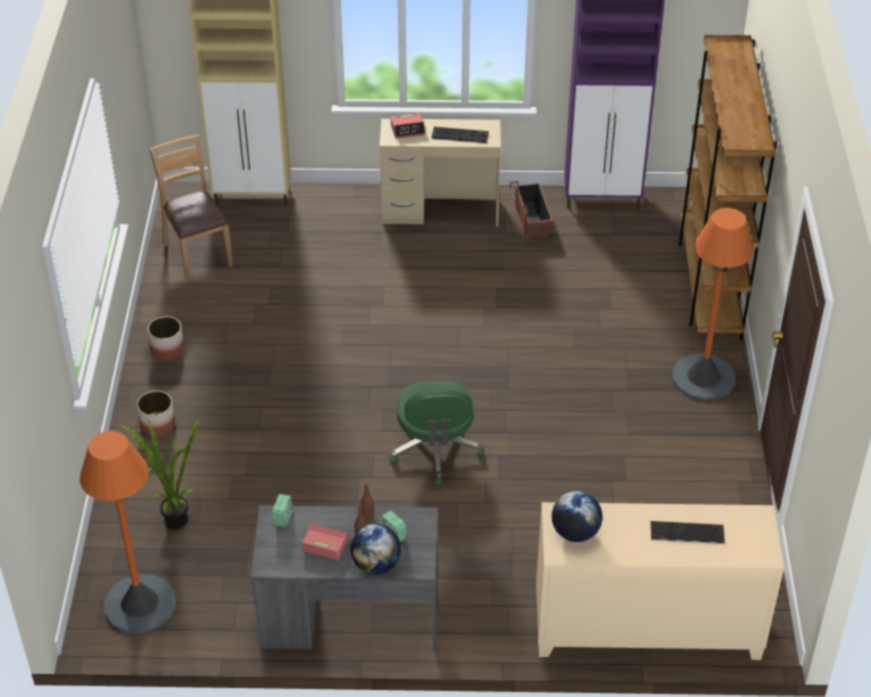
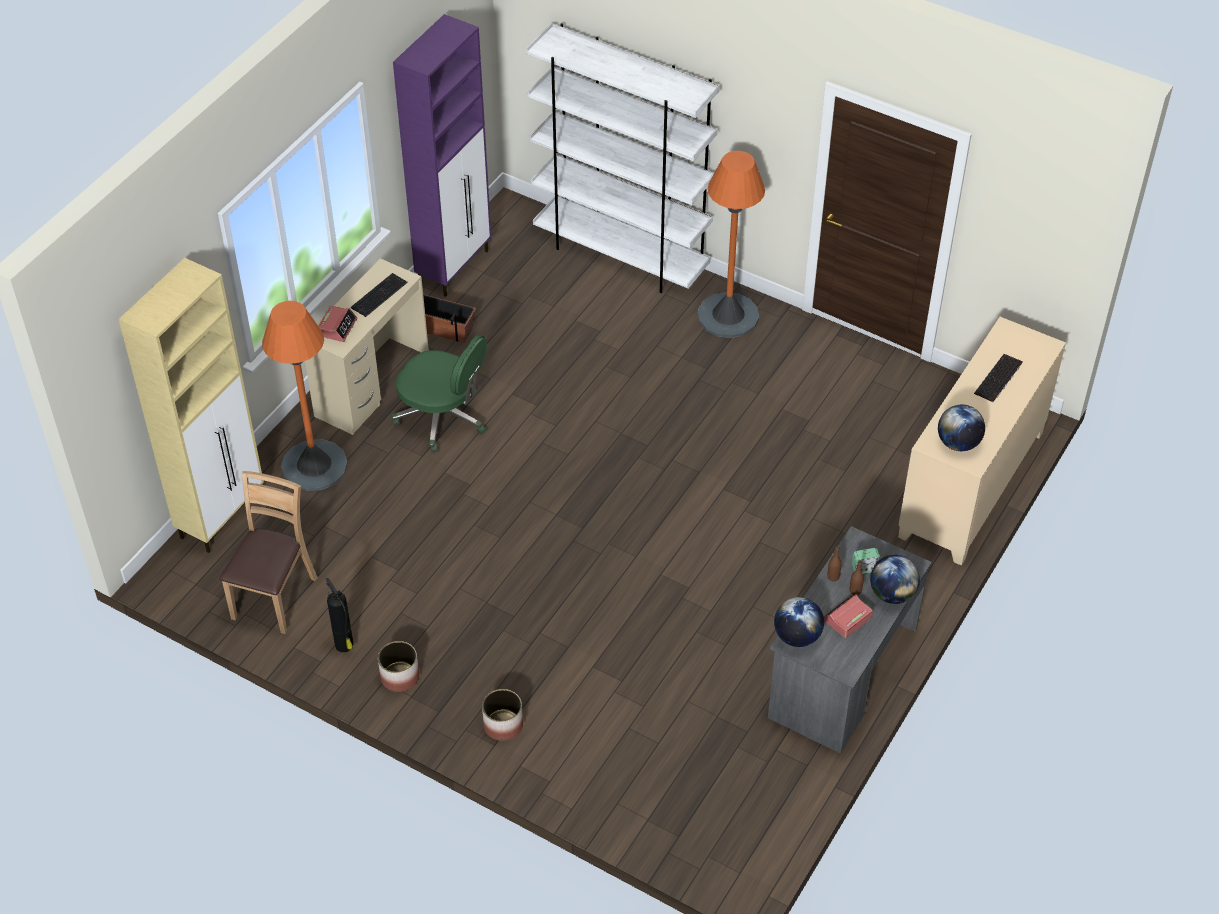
camera: 60 degrees left, 5 degrees up
orange floor lamp [80,431,176,634] -> orange floor lamp moved to [262,301,348,491]
potted plant [118,417,200,530] -> none
brown chair [149,135,233,281] -> brown chair turned 105 degrees clockwise [219,471,318,634]
alarm clock [272,494,293,527] -> globe [774,597,824,647]
green office chair [389,381,484,485] -> green office chair moved to [392,334,487,453]
brown bookcase [679,35,777,341] -> white bookcase [526,23,720,293]
none -> fire extinguisher [325,578,353,652]

